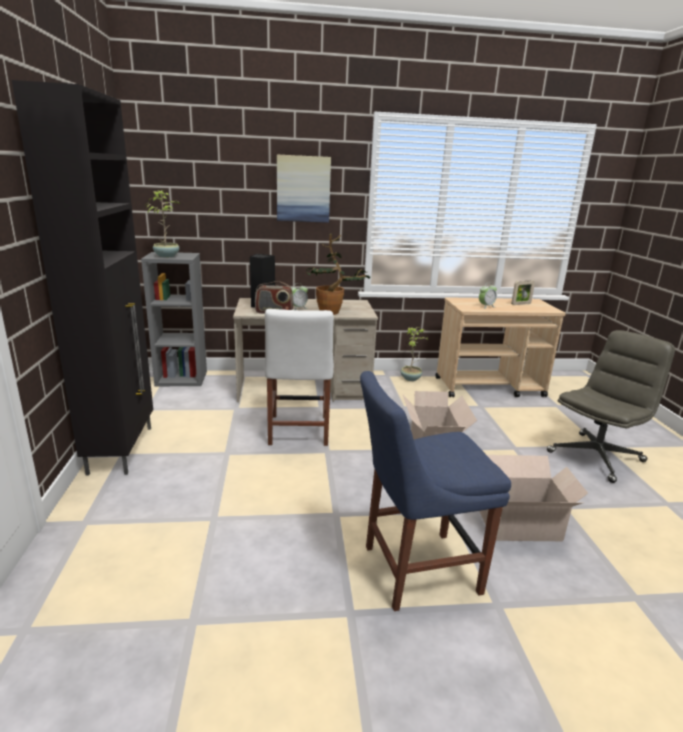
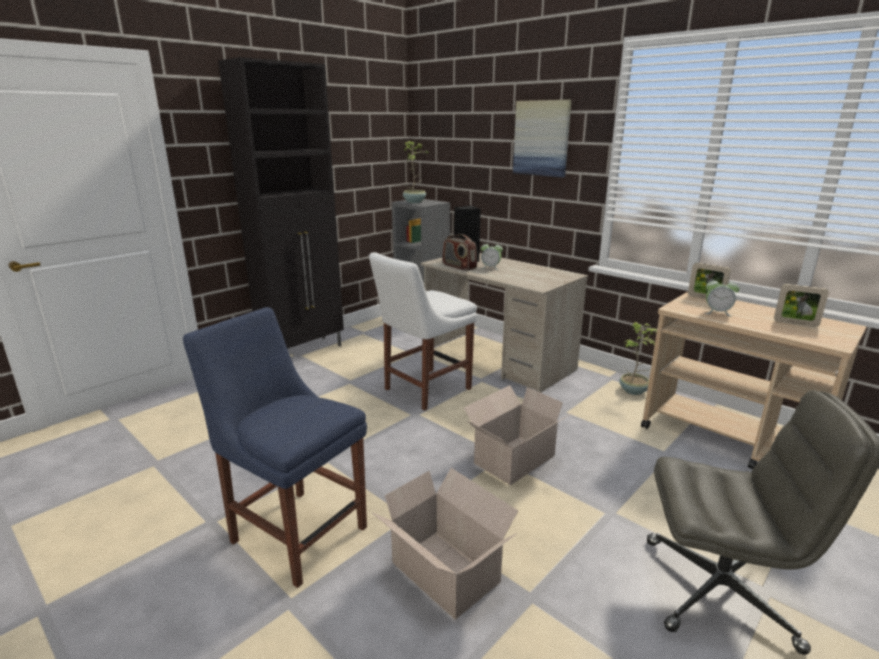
camera: 50 degrees right, 0 degrees up
potted plant [306,234,372,315] -> none
none -> picture frame [688,263,731,299]

